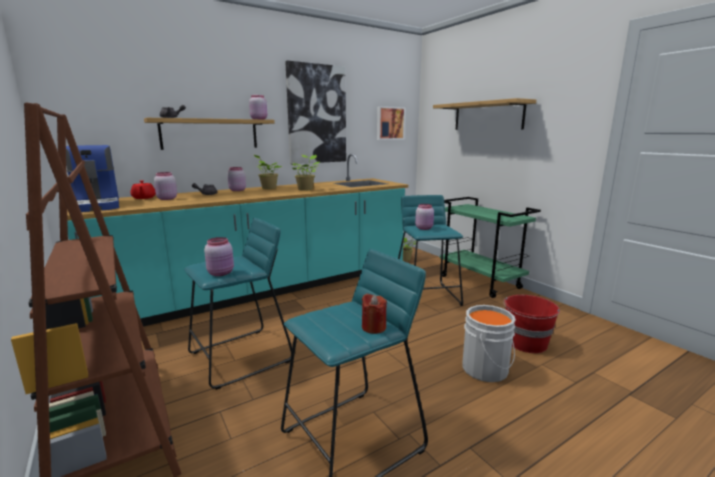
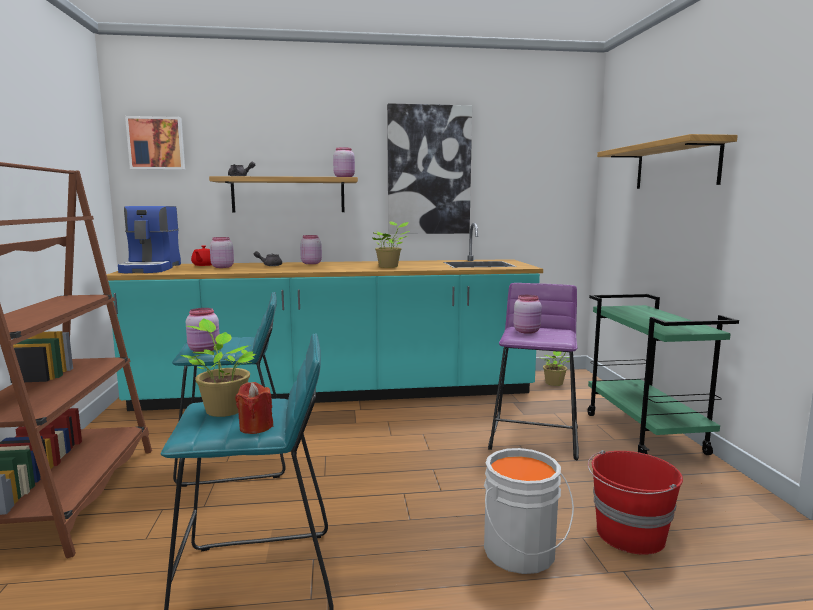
camera: 25 degrees right, 5 degrees down
potted plant [254,155,282,189] -> potted plant moved to [181,319,256,417]
picture [377,106,405,140] -> picture moved to [125,116,185,170]
turquoise stool [398,195,463,306] -> purple stool [488,283,579,460]

